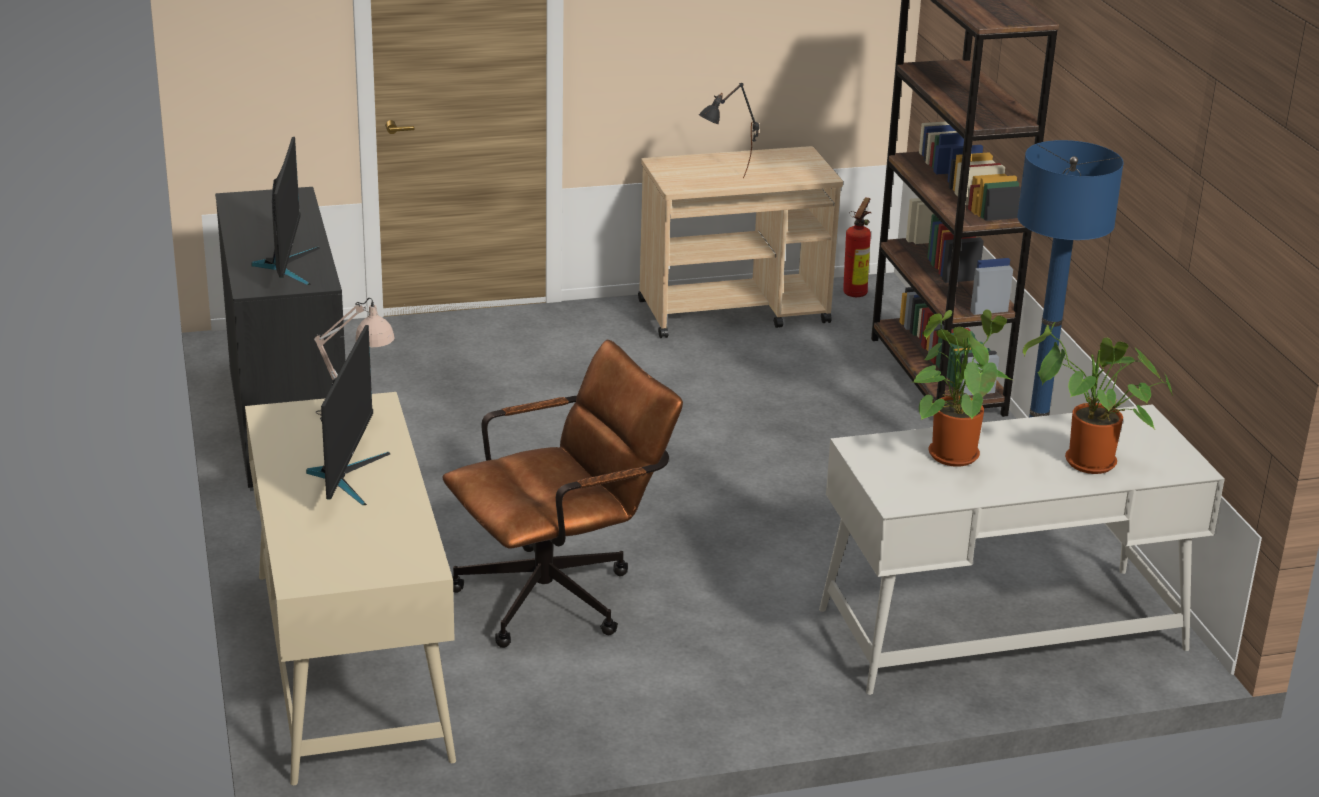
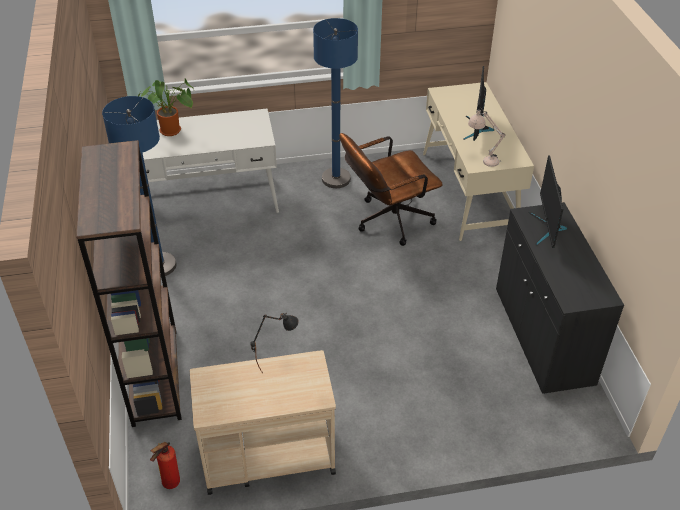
camera: 175 degrees left, 15 degrees up
potted plant [911,310,1012,467] -> none
none -> blue floor lamp [313,18,358,188]

